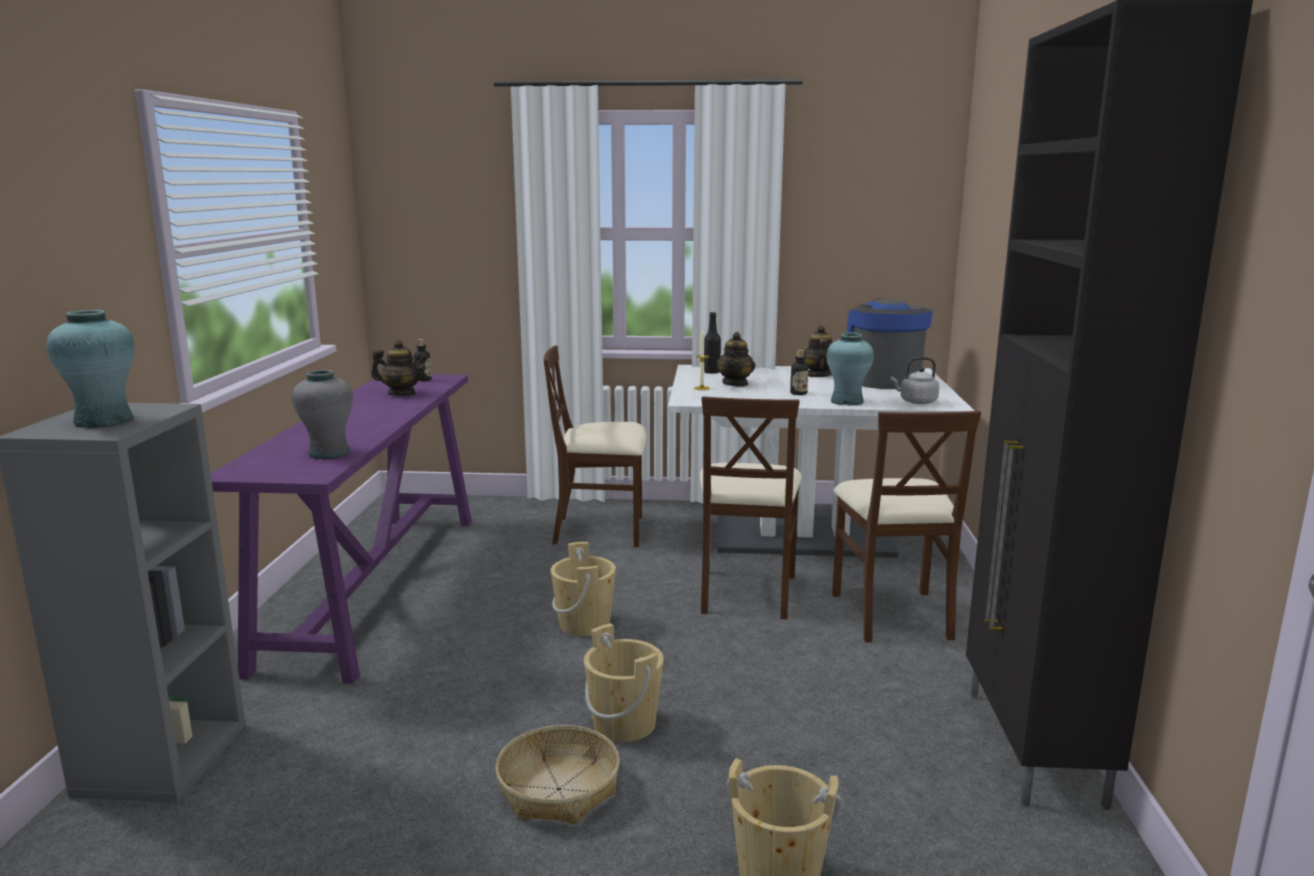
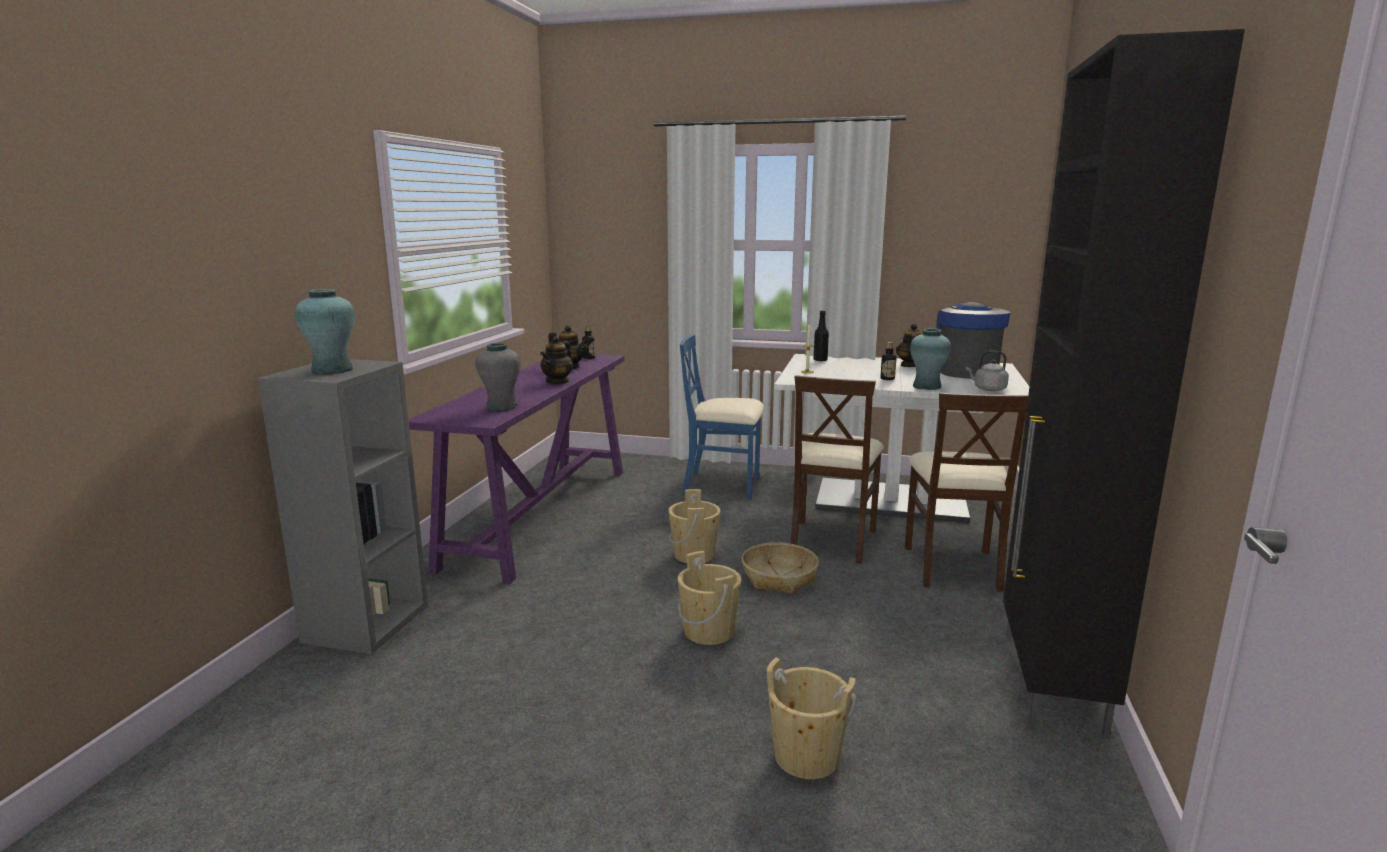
camera: 10 degrees right, 0 degrees up
basket [496,725,620,824] -> basket moved to [742,542,819,594]
beige chair [544,345,647,547] -> blue chair [680,334,764,500]
teapot [716,332,755,387] -> teapot moved to [540,336,573,384]

